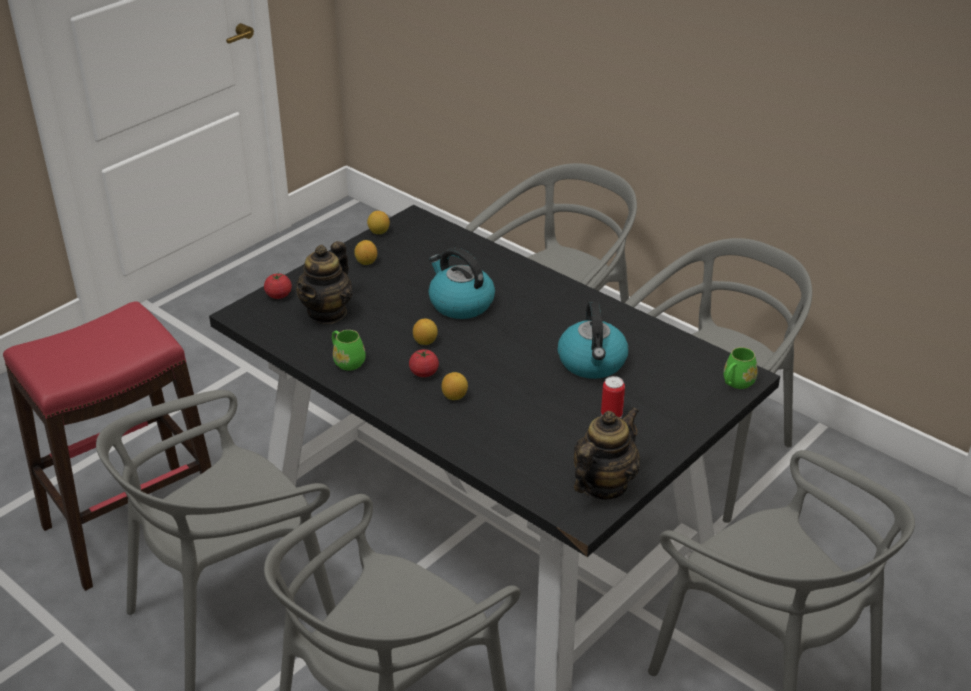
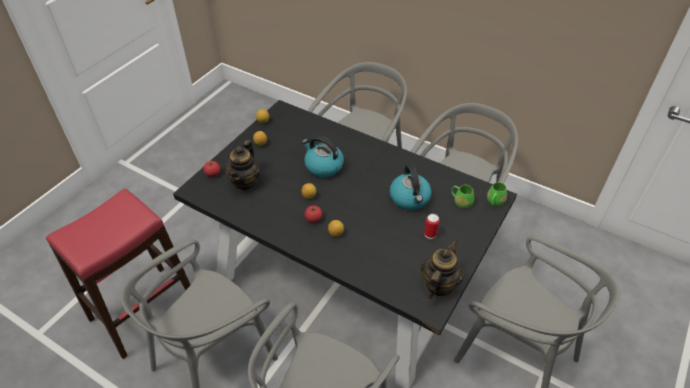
camera: 10 degrees left, 10 degrees up
green mug [332,330,365,371] -> green mug moved to [451,185,474,209]

